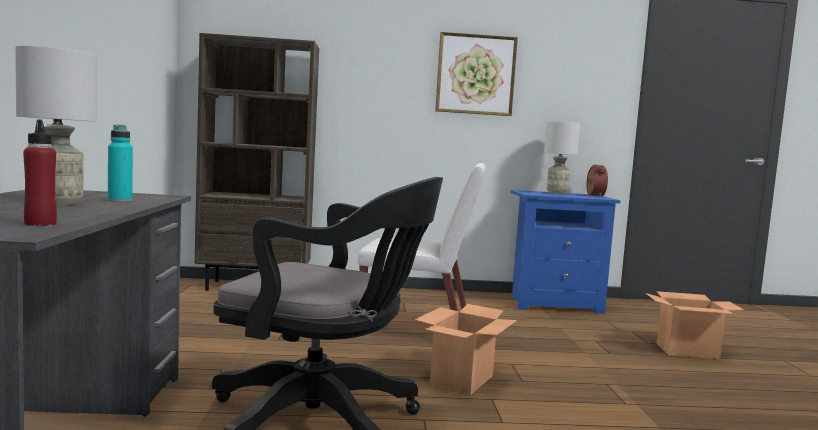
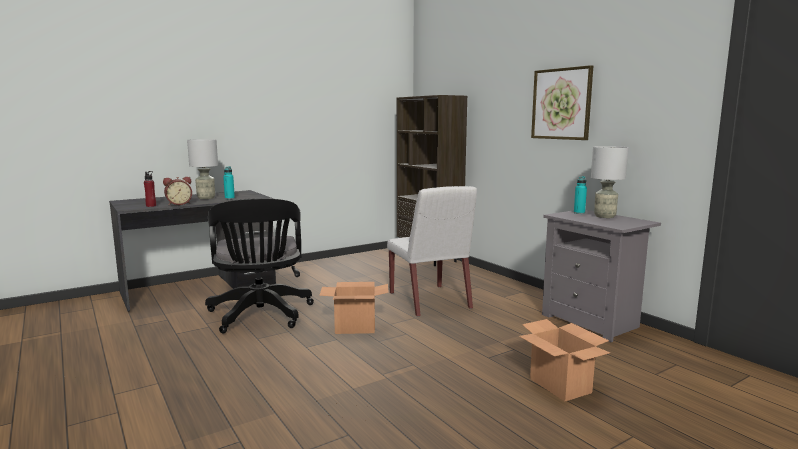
camera: 60 degrees right, 5 degrees up
blue nightstand [510,190,621,313] -> grey nightstand [542,210,661,342]
alarm clock [586,164,608,197] -> alarm clock moved to [163,177,192,205]
none -> turquoise bottle [574,176,587,214]

